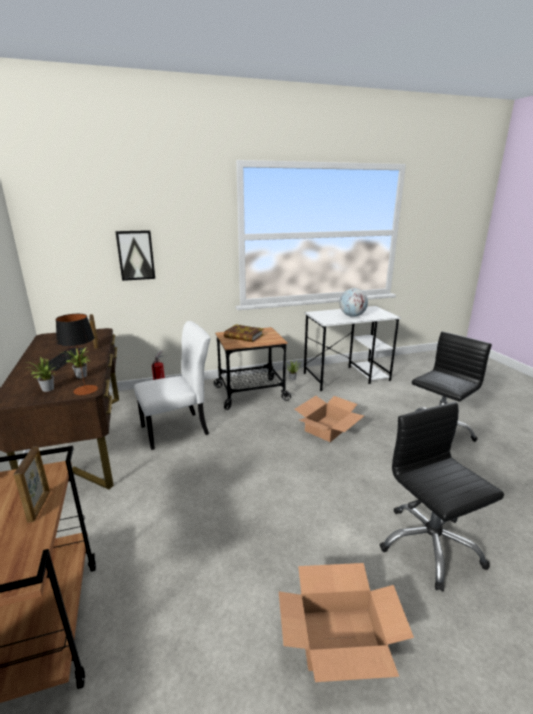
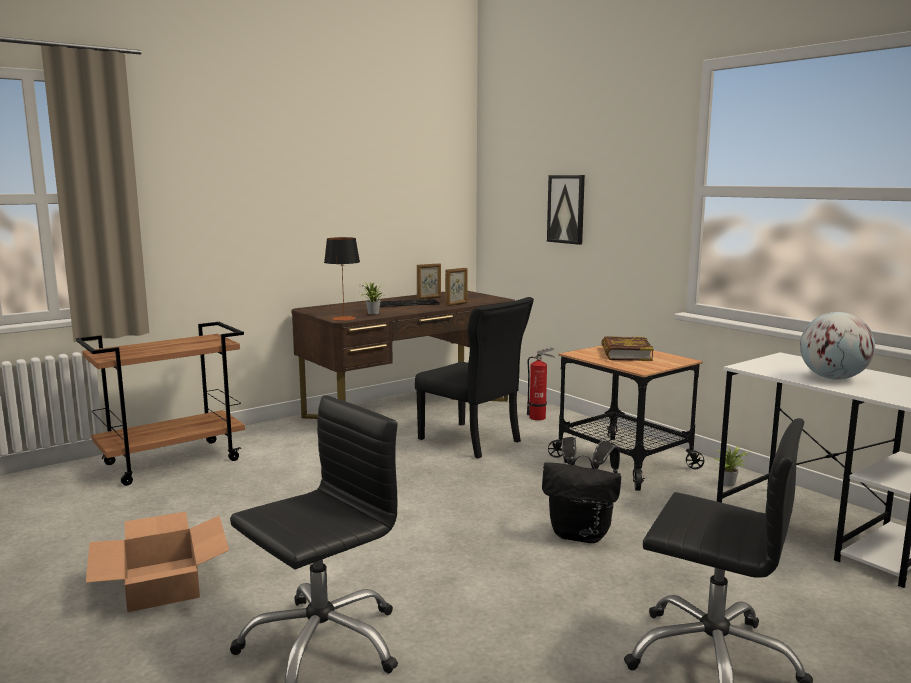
camera: 70 degrees right, 10 degrees down
picture frame [14,446,50,522] -> picture frame moved to [417,263,441,299]
potted plant [27,357,56,392] -> none
white chair [134,321,211,450] -> black chair [415,297,534,459]
cardboard box [295,396,364,442] -> black backpack [542,437,621,543]

